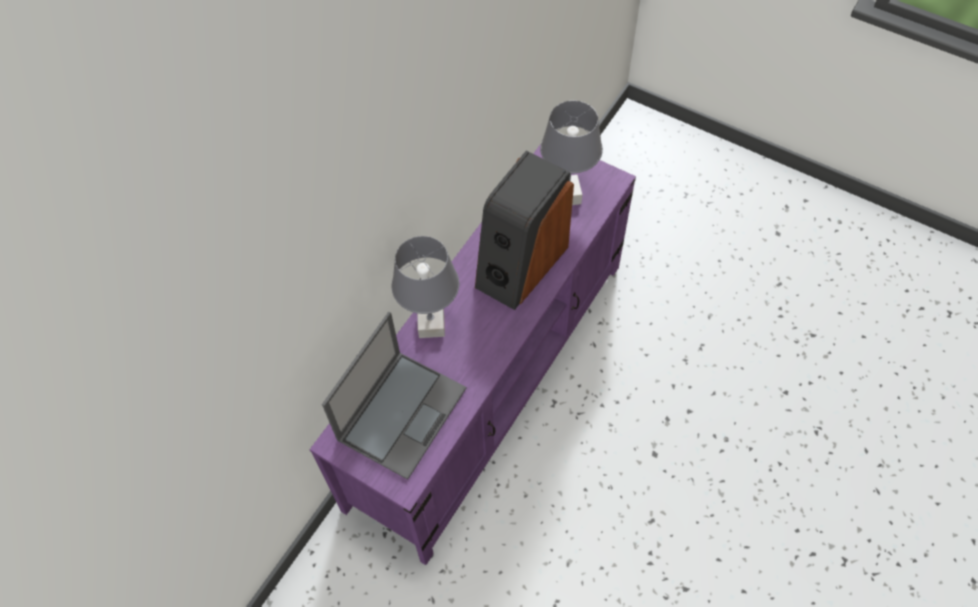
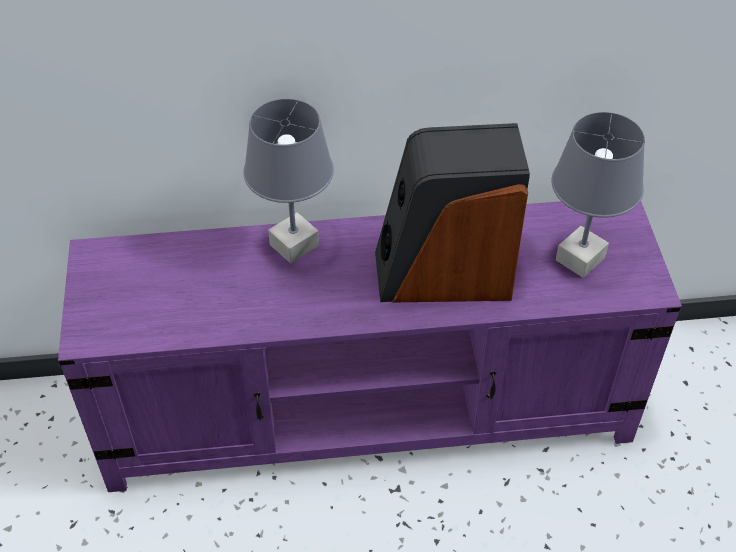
camera: 50 degrees right, 10 degrees down
laptop [322,312,466,480] -> none

